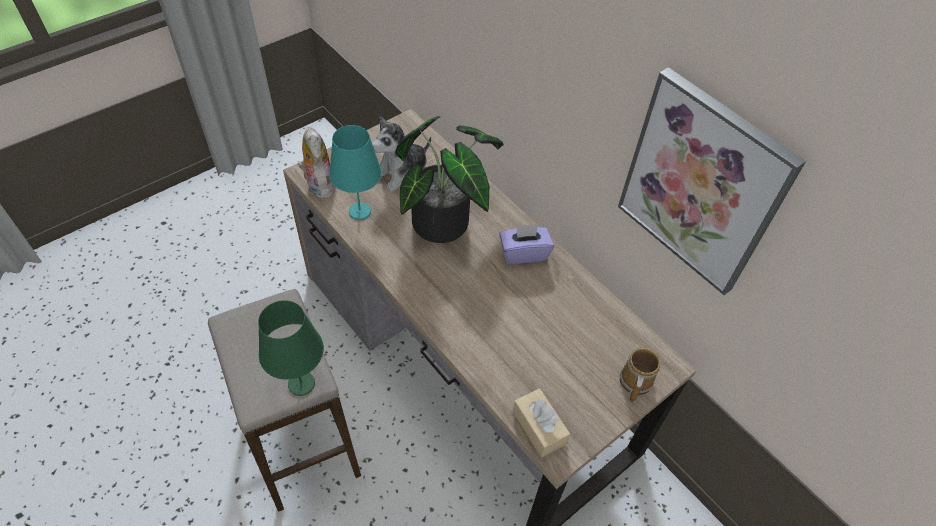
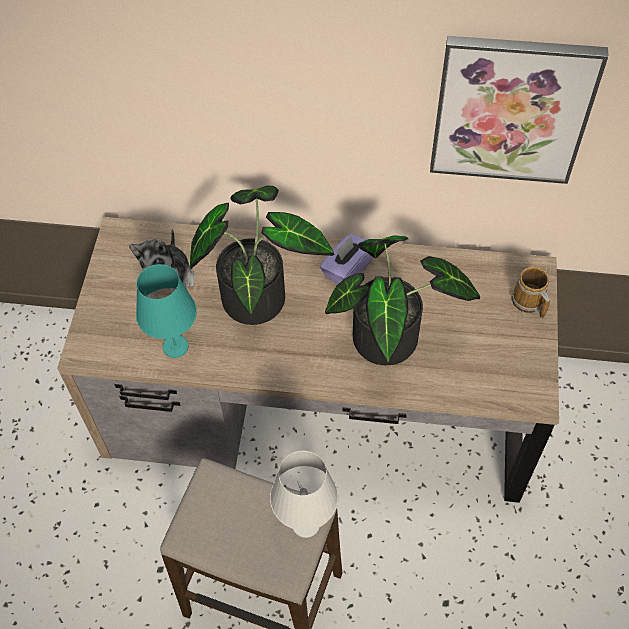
camera: 40 degrees left, 5 degrees up
green table lamp [258,300,324,396] -> white table lamp [270,451,338,538]
plush toy [298,127,335,199] -> none
beige tissue box [513,388,570,457] -> none
none -> potted plant [325,235,480,365]

